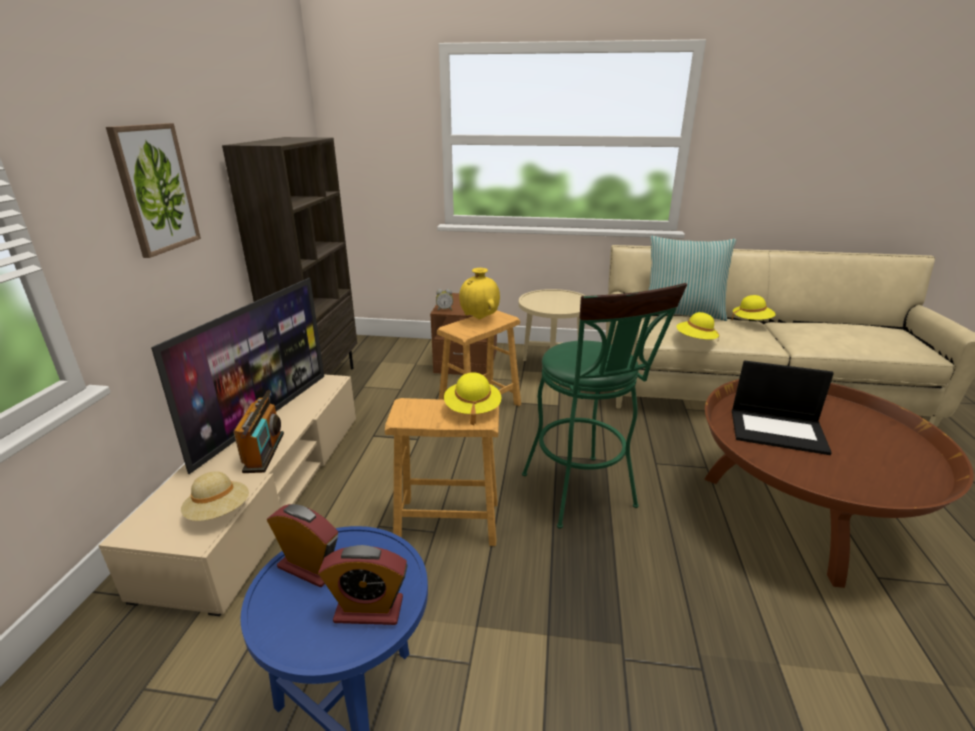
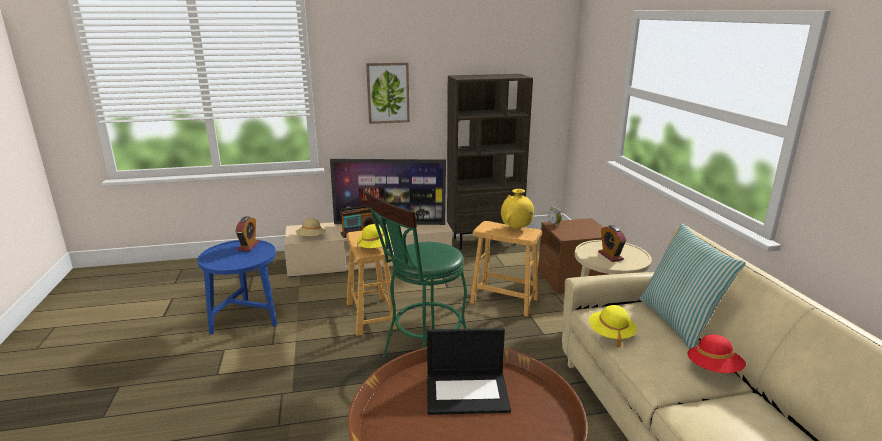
camera: 70 degrees right, 5 degrees down
alarm clock [318,545,408,625] -> alarm clock moved to [598,225,626,262]
yellow hat [732,295,776,321] -> red hat [687,334,746,373]
laptop [732,360,834,455] -> laptop turned 90 degrees counterclockwise [427,328,511,415]

